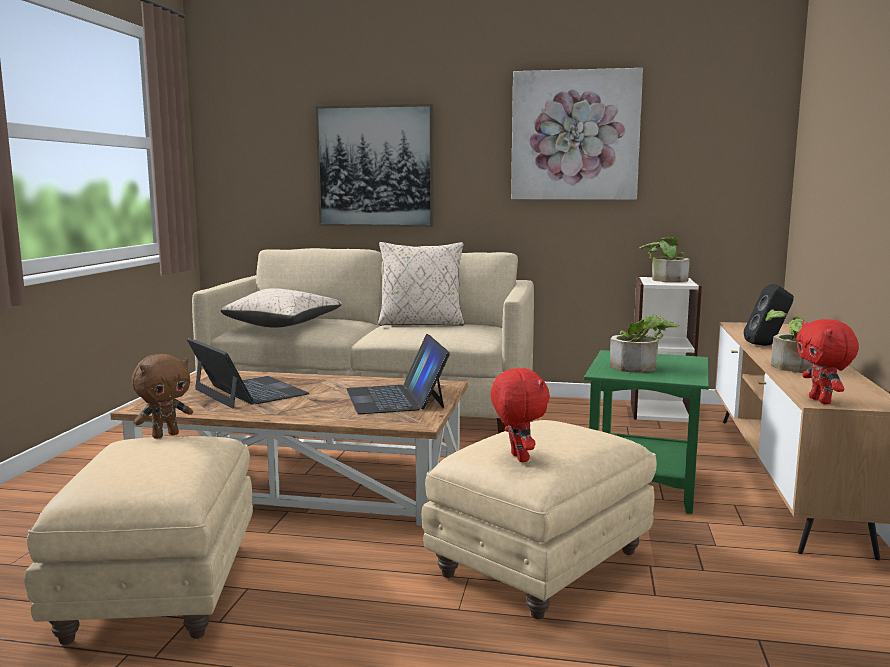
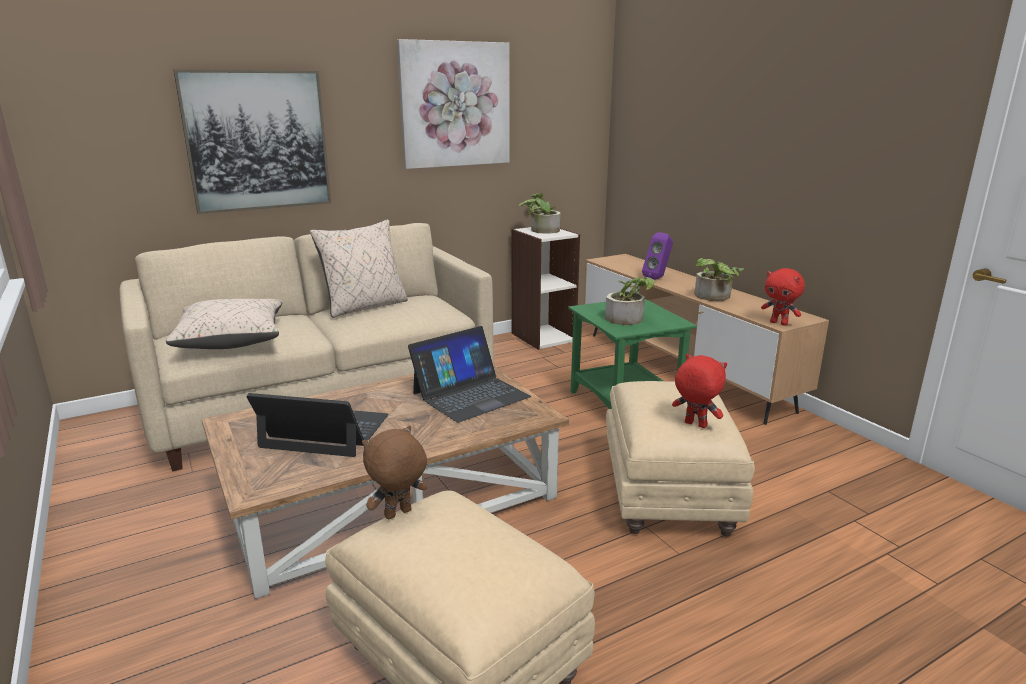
camera: 40 degrees left, 10 degrees up
brown plush toy [132,354,193,438] -> brown plush toy turned 135 degrees counterclockwise [362,426,427,520]
laptop [347,334,450,414] -> laptop turned 75 degrees counterclockwise [408,326,531,422]
black speaker [743,284,794,346] -> purple speaker [642,232,673,280]

